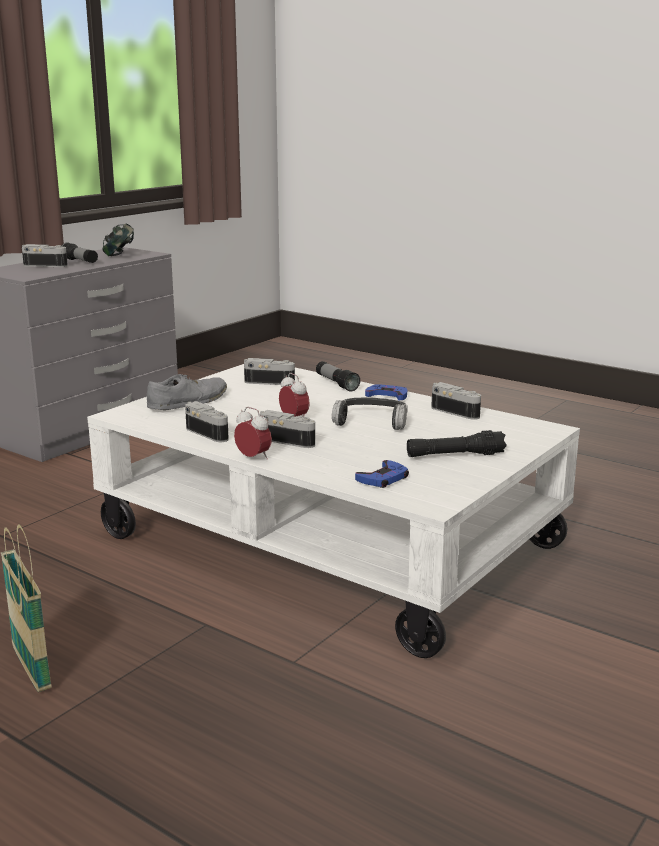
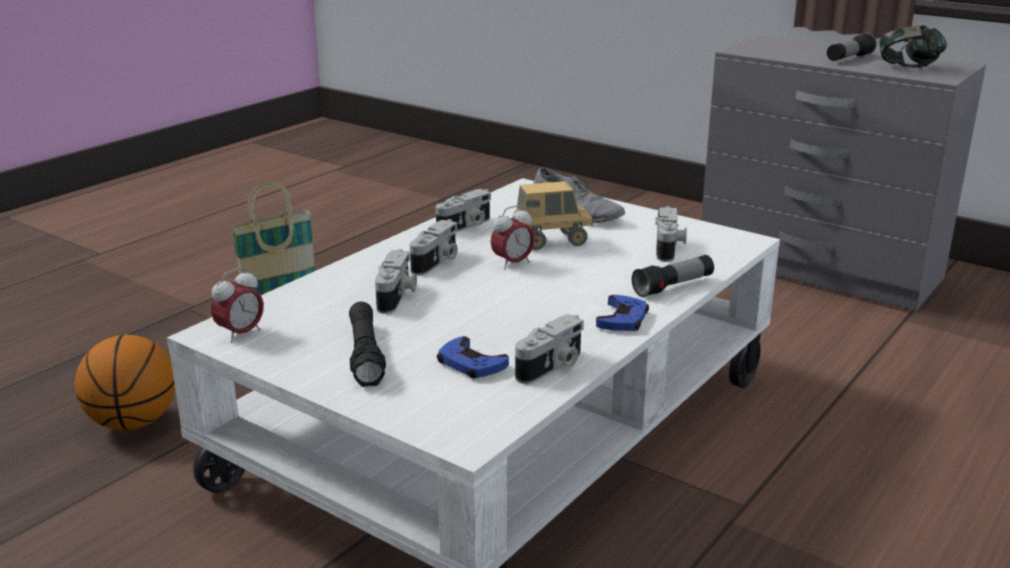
camera: 90 degrees right, 5 degrees up
camera [22,244,68,267] -> camera moved to [375,249,417,314]
alarm clock [234,407,272,460] -> alarm clock moved to [211,267,264,343]
headphones [332,398,408,430] -> none
blue game controller [355,460,409,488] -> blue game controller moved to [437,336,509,378]
none -> basketball [75,335,175,430]
none -> toy truck [513,181,593,250]

